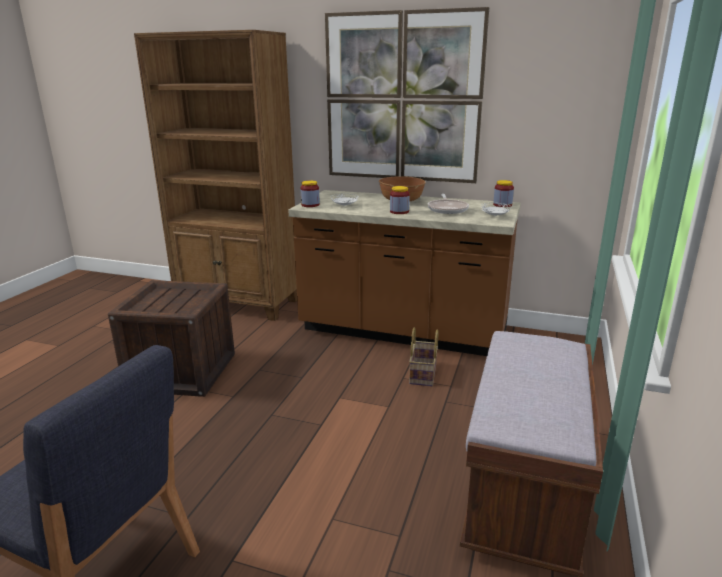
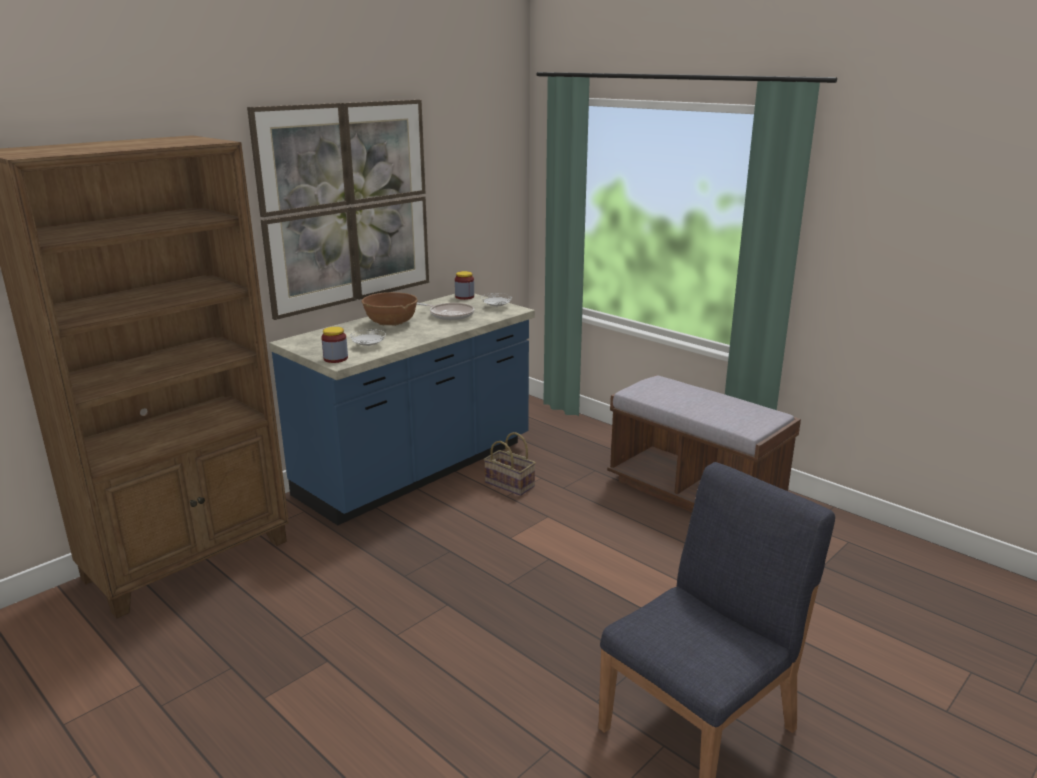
camera: 65 degrees left, 0 degrees up
crate [108,280,235,397] -> none
brown counter [288,190,521,356] -> blue counter [269,294,535,525]
jar [390,186,410,214] -> none

